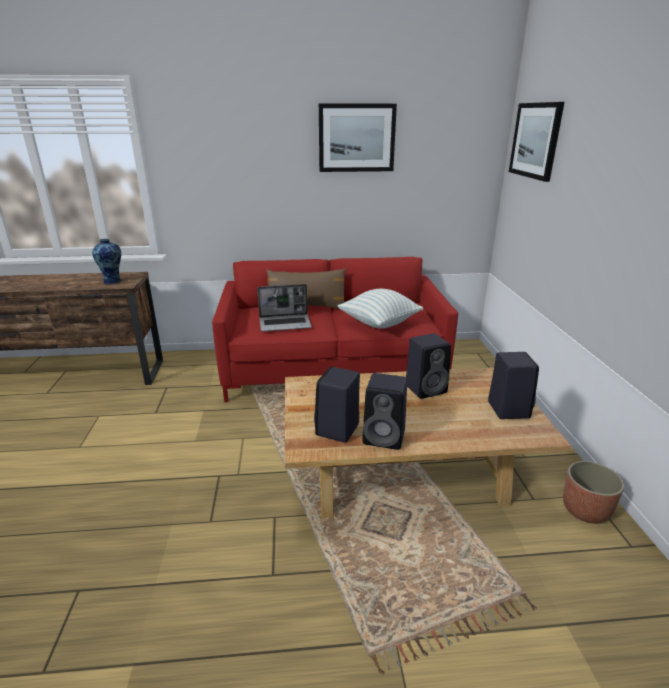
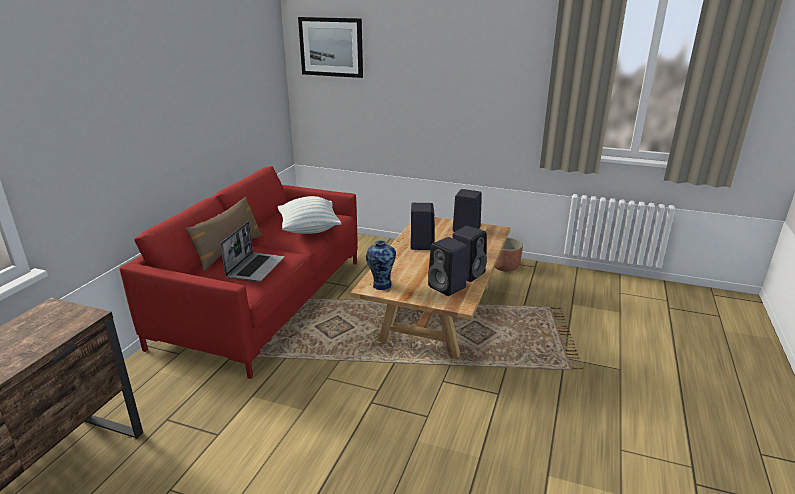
camera: 65 degrees left, 0 degrees up
vase [92,239,121,284] -> vase moved to [366,240,396,290]
picture [319,104,397,172] -> none

